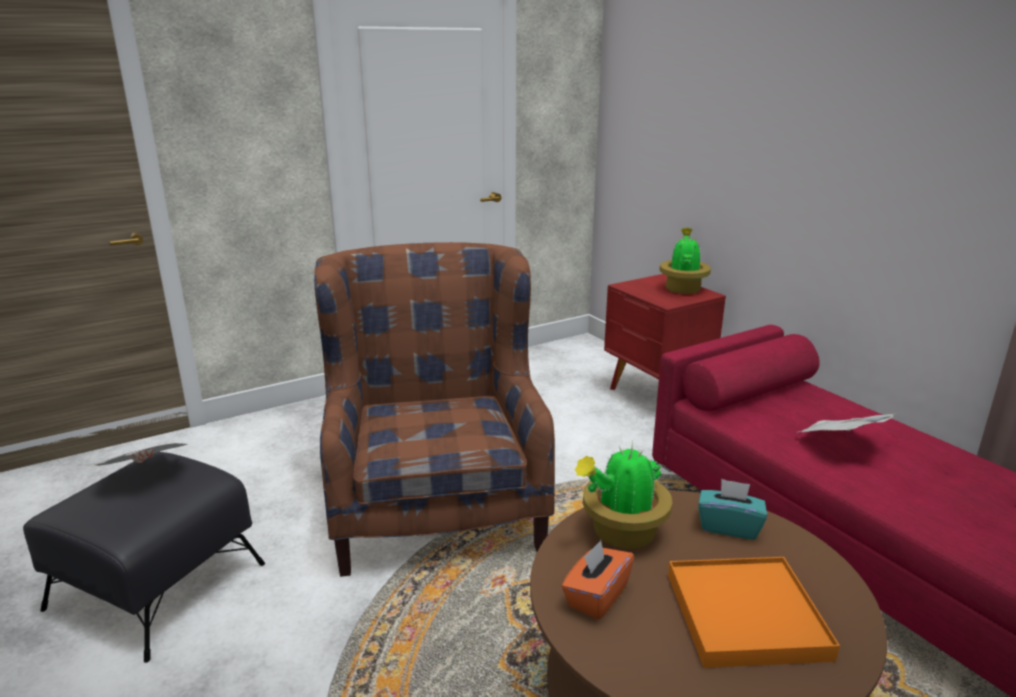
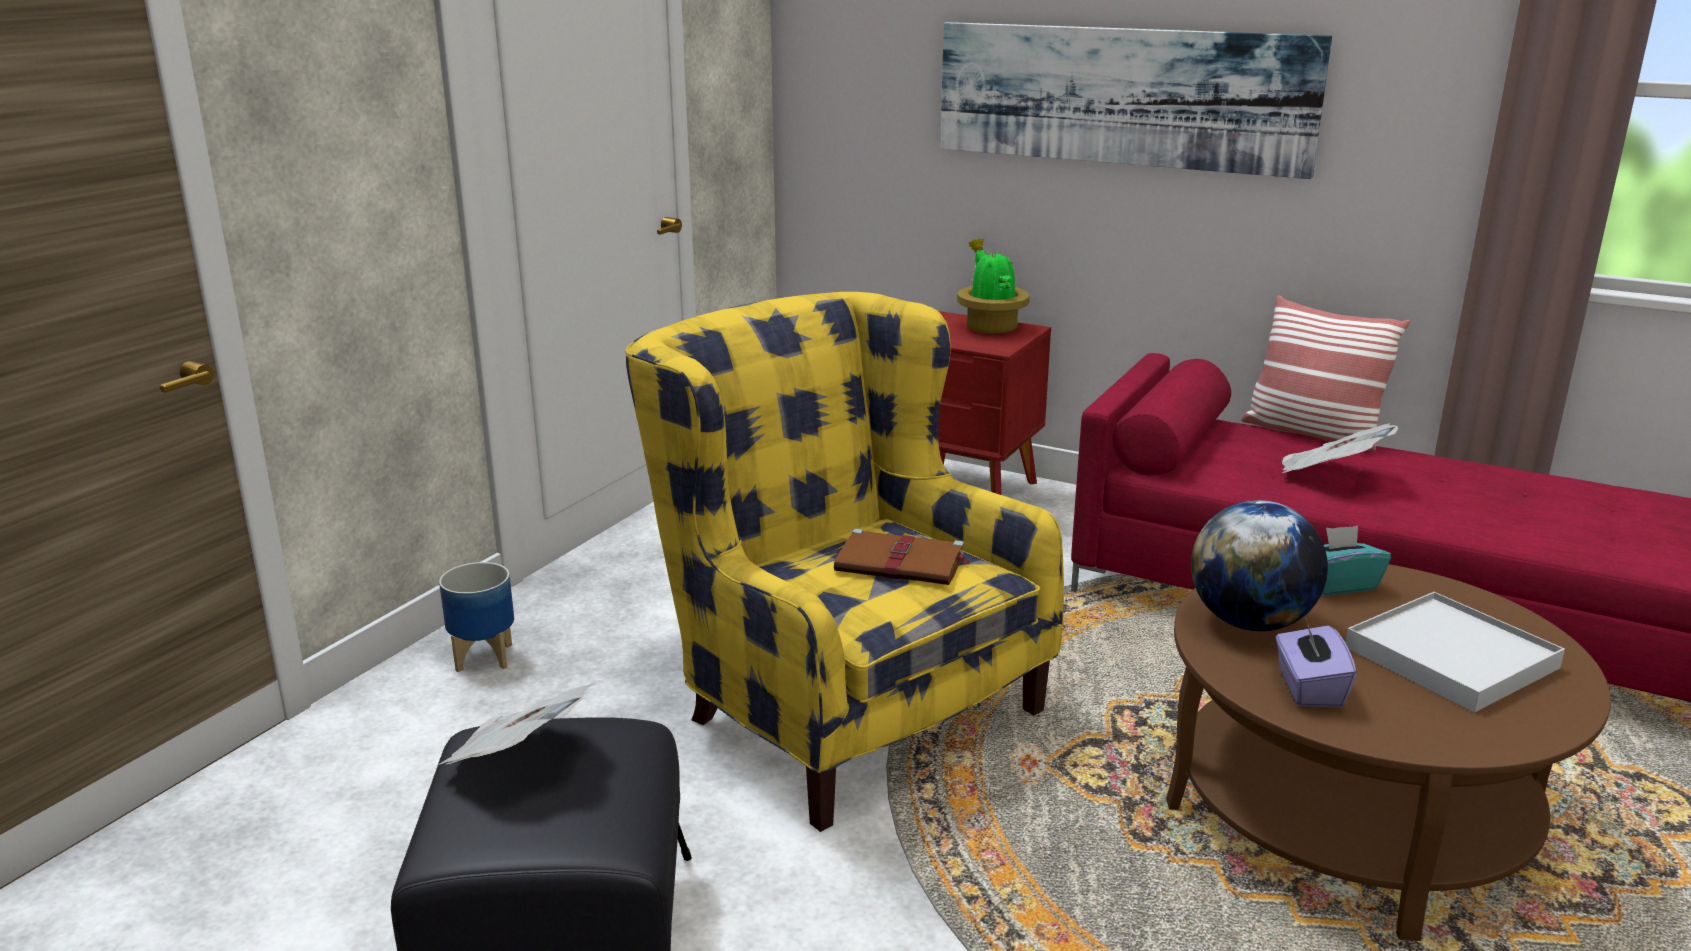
camera: 30 degrees left, 0 degrees up
brown armchair [314,242,555,577] -> yellow armchair [625,292,1064,832]
orange tissue box [561,540,634,620] -> purple tissue box [1276,617,1357,708]
potted plant [575,442,673,549] -> globe [1191,500,1328,631]
orange tray [668,557,840,668] -> white tray [1345,592,1565,713]
none -> planter [439,562,514,672]
none -> brown book [834,528,971,585]
none -> picture [940,22,1332,179]
none -> pillow [1241,295,1410,452]

